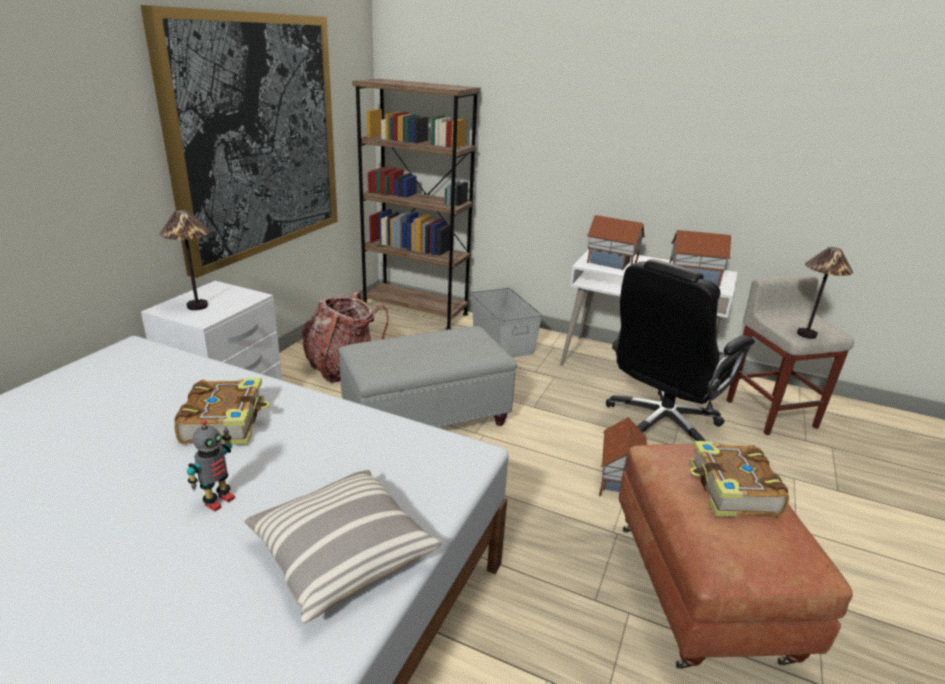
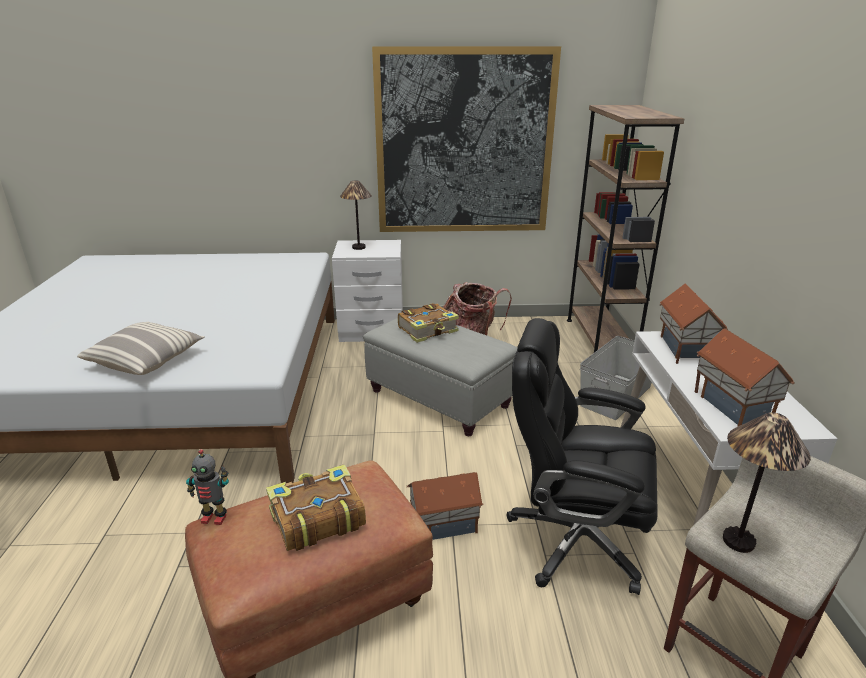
camera: 65 degrees right, 0 degrees up
book [174,378,270,445] -> book moved to [398,303,459,343]
toy robot [187,420,235,511] -> toy robot moved to [186,449,229,525]

